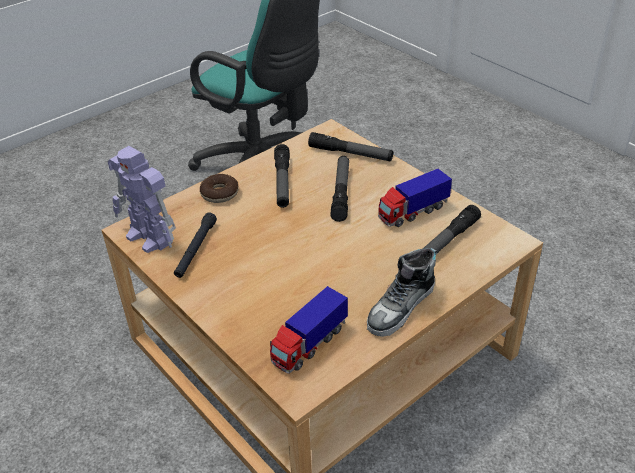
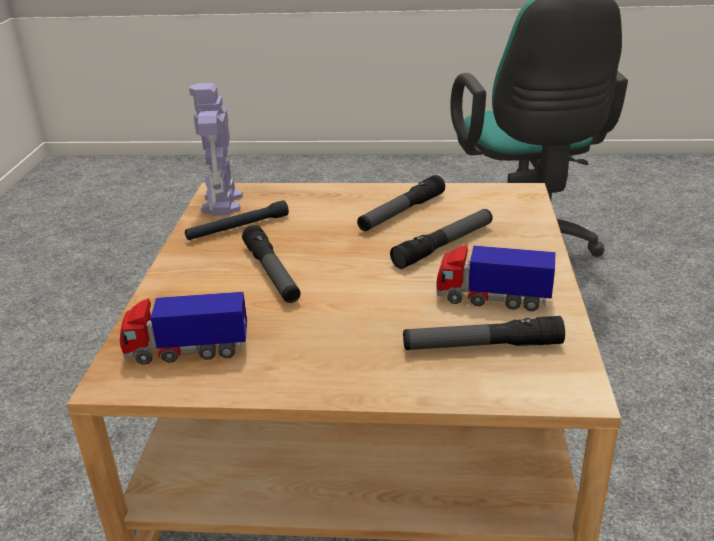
camera: 45 degrees right, 10 degrees down
donut [200,174,239,203] -> none
flashlight [308,132,393,161] -> flashlight moved to [242,225,301,303]
shoe [367,248,438,337] -> none

